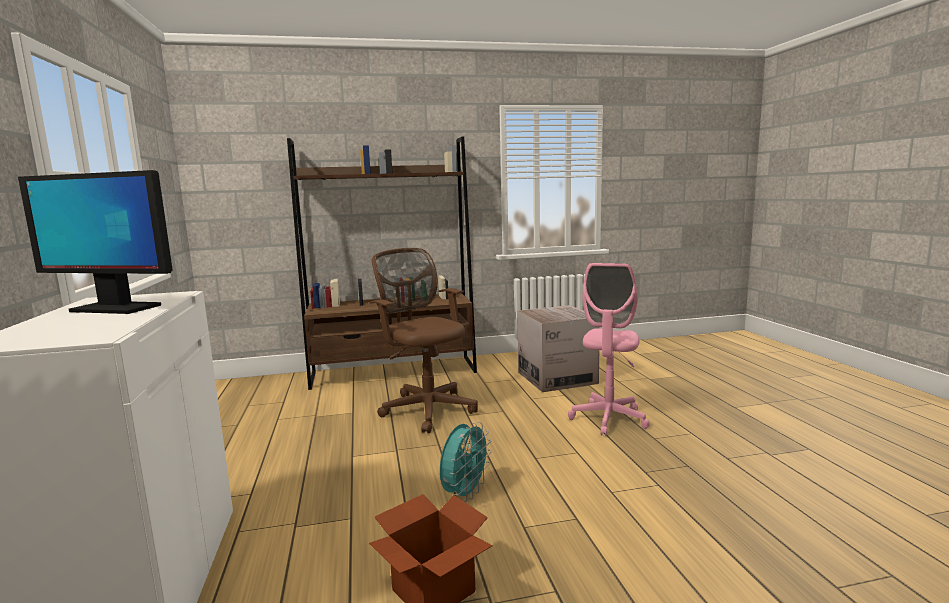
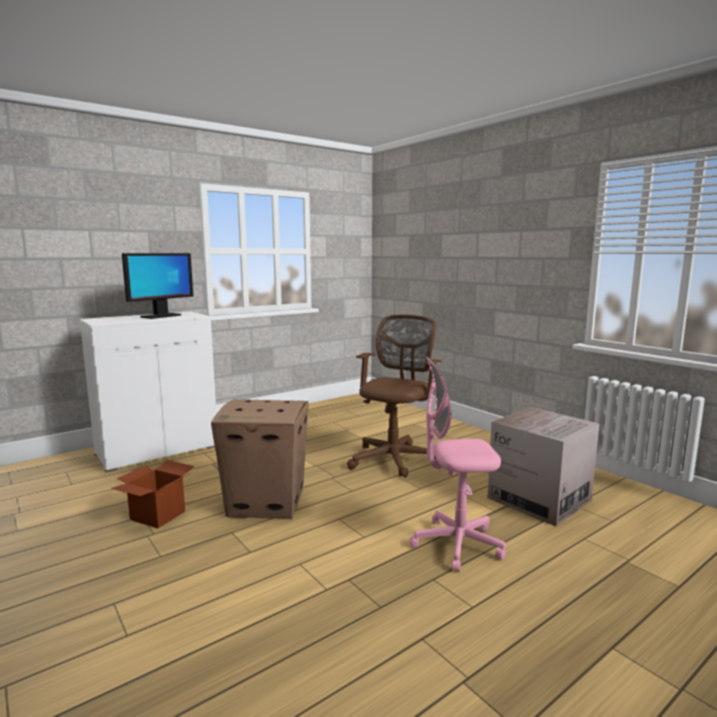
camera: 65 degrees right, 0 degrees up
monitor [18,170,173,314] -> monitor turned 135 degrees counterclockwise [122,253,193,319]
brown bookcase [287,137,477,390] -> none
turquoise fan [440,422,492,502] -> cardboard box [211,399,309,519]

